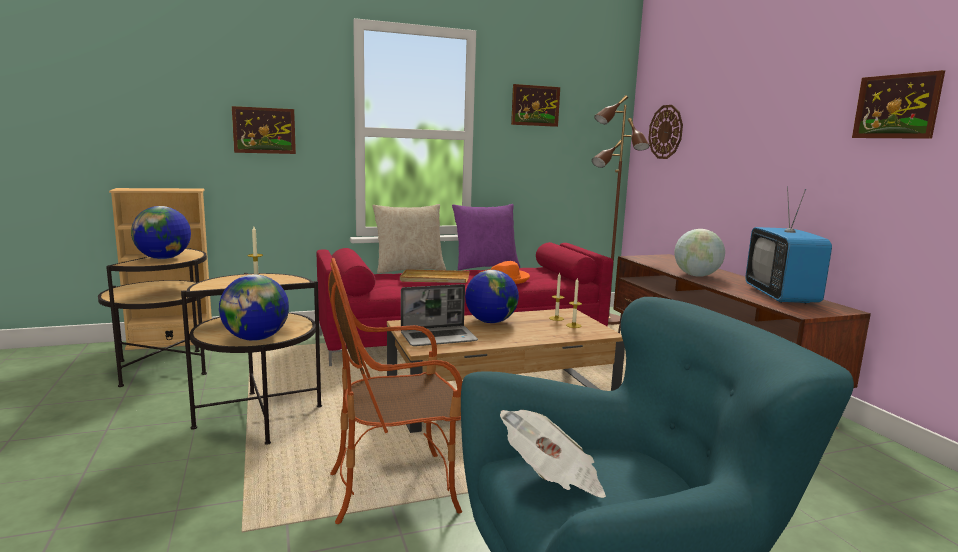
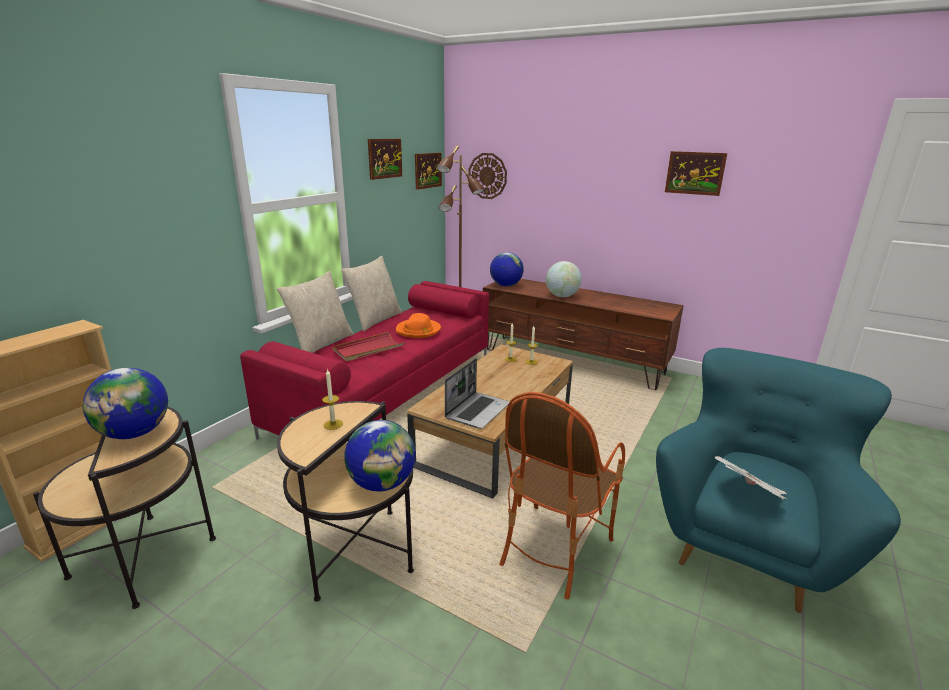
camera: 40 degrees left, 10 degrees up
picture [232,106,296,154] -> picture moved to [415,153,442,190]
beige tray [400,269,469,283] -> red tray [332,332,405,361]
purple pillow [452,204,520,270] -> beige pillow [341,256,402,331]
globe [465,270,519,323] -> globe moved to [490,252,524,286]
television [745,186,832,304] -> none

